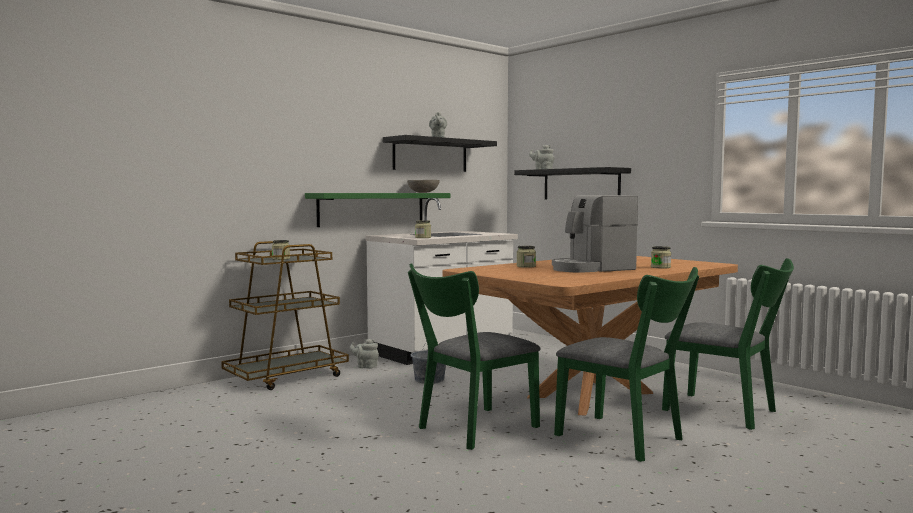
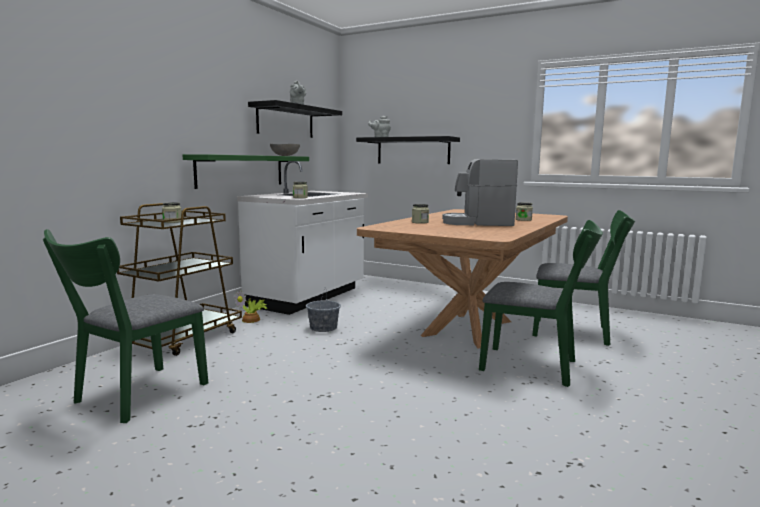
camera: 20 degrees left, 5 degrees up
grey teapot [350,339,379,369] -> potted plant [234,290,267,323]
green chair [408,263,540,450] -> green chair moved to [43,229,208,423]
coffee machine [552,195,638,273] -> coffee machine turned 45 degrees clockwise [442,159,518,226]

